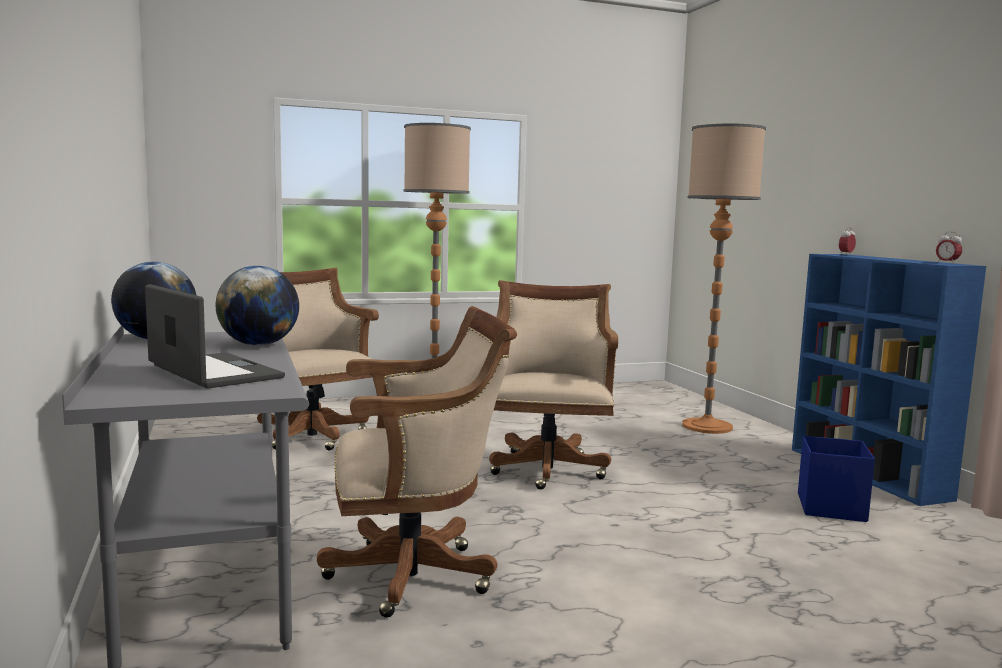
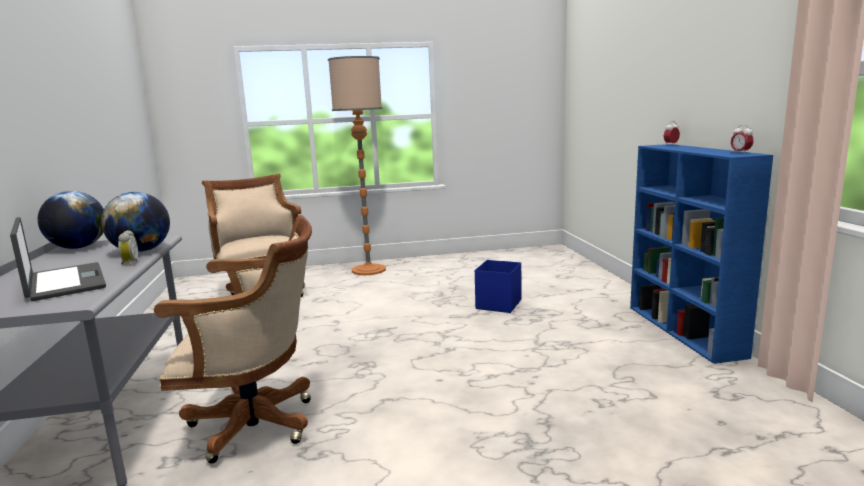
camera: 10 degrees right, 5 degrees up
office chair [489,280,618,489] -> none
floor lamp [682,124,766,434] -> none
blue storage box [798,435,875,522] -> blue storage box moved to [475,260,521,313]
none -> alarm clock [118,230,138,266]

